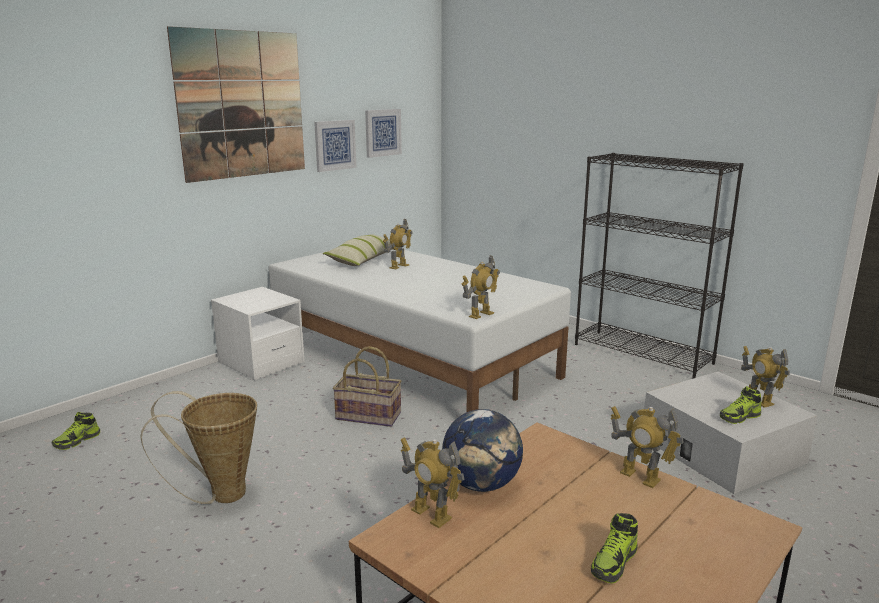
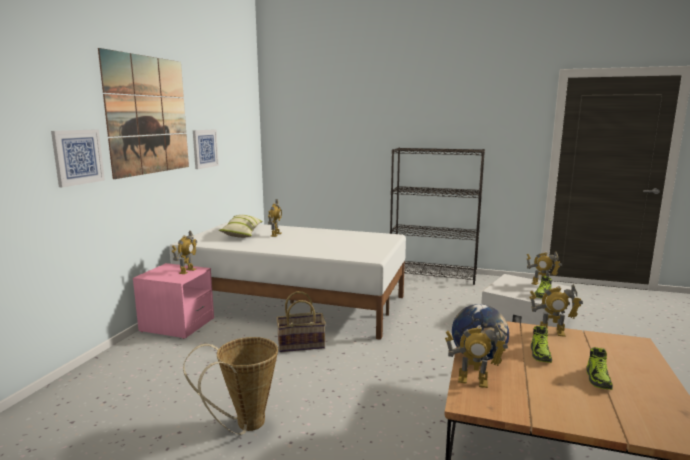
camera: 25 degrees left, 5 degrees down
shoe [52,412,100,450] -> shoe moved to [531,326,552,363]
white nightstand [211,287,305,381] -> pink nightstand [133,263,214,339]
picture [365,109,402,158] -> picture moved to [51,129,105,187]
toy robot [462,256,500,319] -> toy robot moved to [172,231,197,274]

